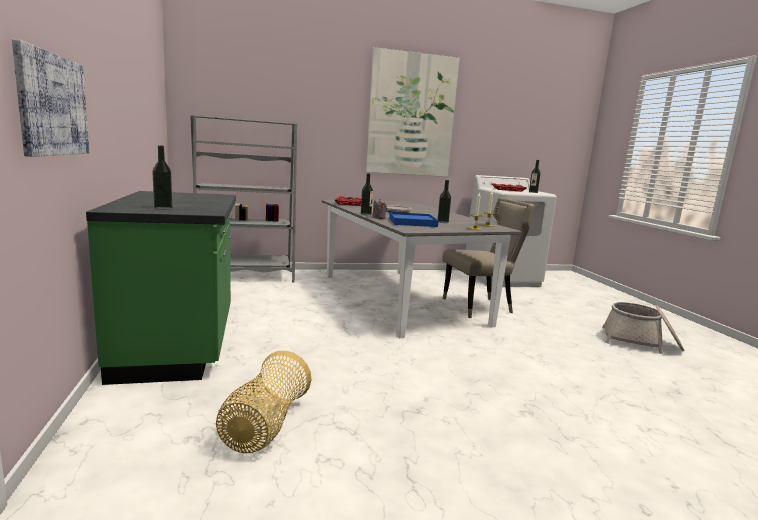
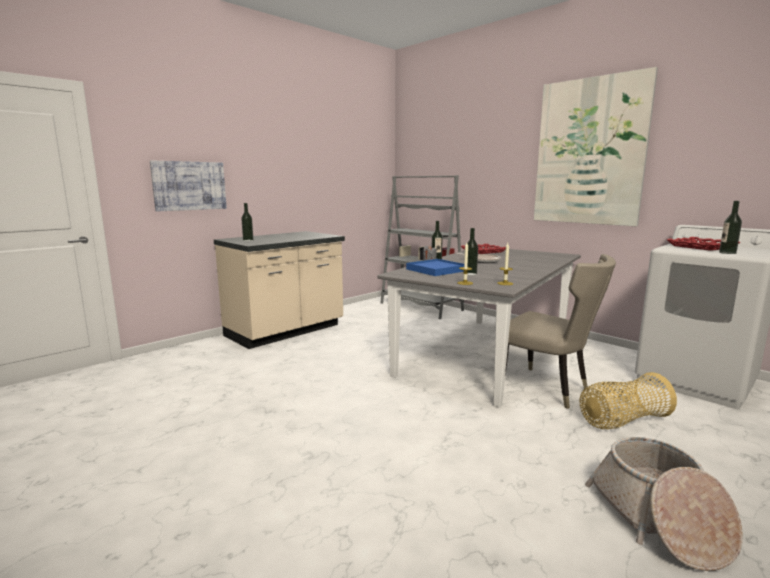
camera: 60 degrees right, 0 degrees up
green counter [86,191,236,385] -> beige counter [214,231,345,349]
basket [216,351,312,453] -> basket moved to [580,372,677,429]

